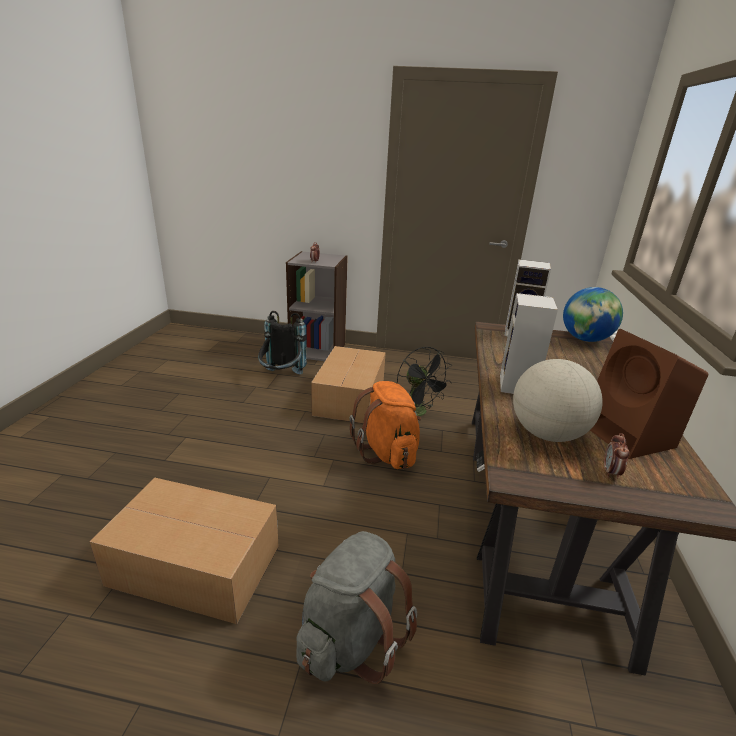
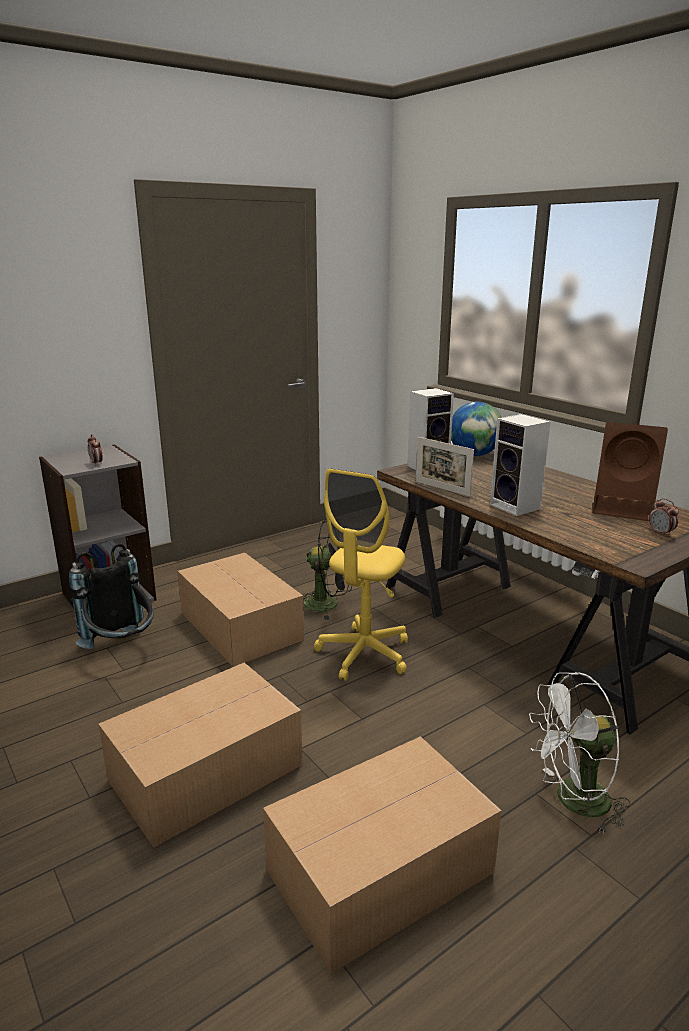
camera: 45 degrees left, 5 degrees down
grey backpack [296,531,417,684] -> white fan [529,672,630,834]
orange backpack [349,381,421,469] -> yellow office chair [314,469,408,681]
globe [513,359,603,442] -> none
none -> cardboard box [98,663,303,848]
none -> picture frame [416,437,474,497]

